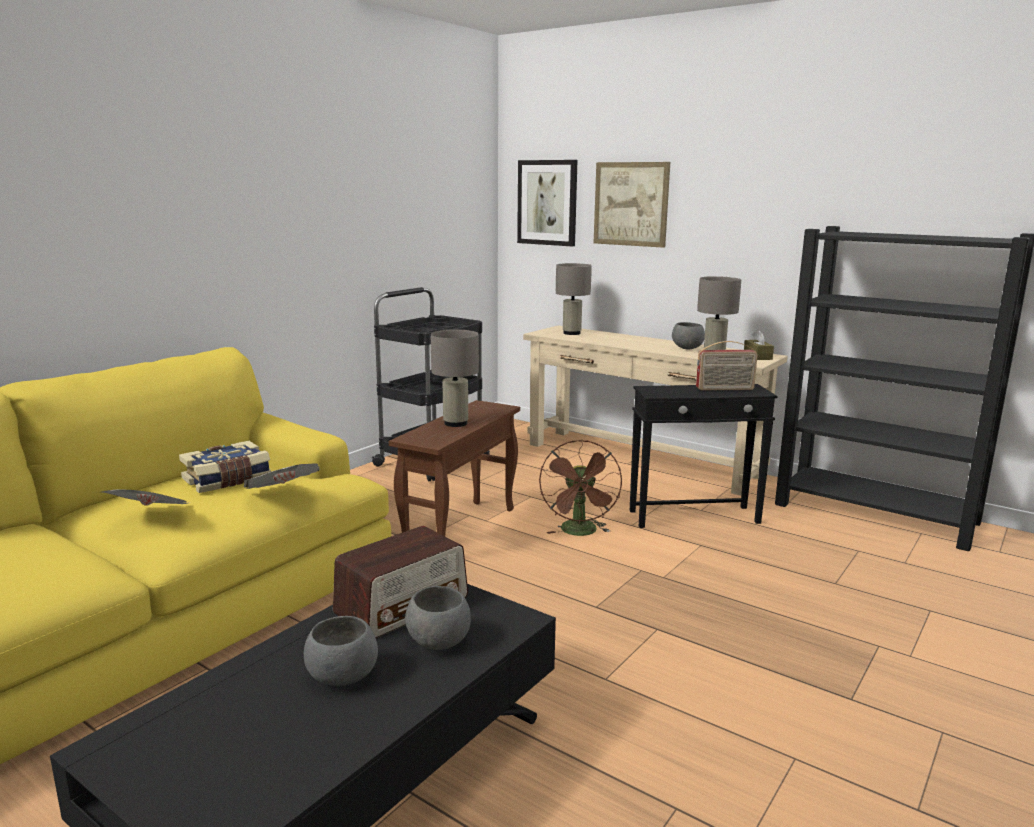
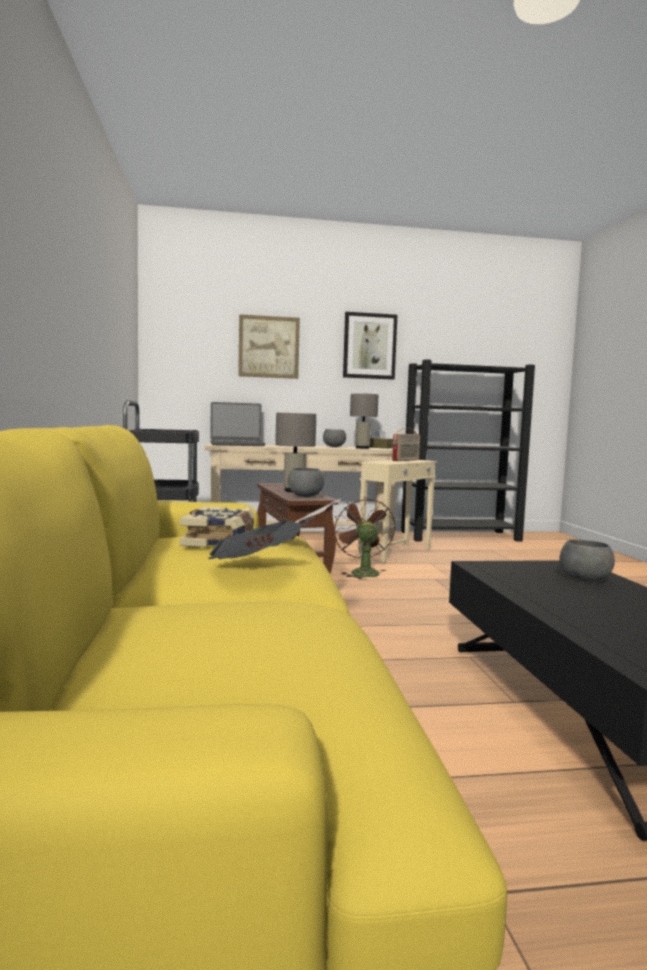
camera: 45 degrees left, 10 degrees down
grey bowl [304,616,378,686] -> grey bowl moved to [288,468,324,497]
radio [333,526,468,638] -> none
picture [517,160,578,246] -> picture moved to [343,312,397,380]
brown fan [539,440,622,536] -> brown fan turned 150 degrees counterclockwise [335,496,395,580]
grey table lamp [556,263,592,335] -> laptop [210,402,265,446]
black side table [630,384,777,528] -> beige side table [359,460,437,563]

